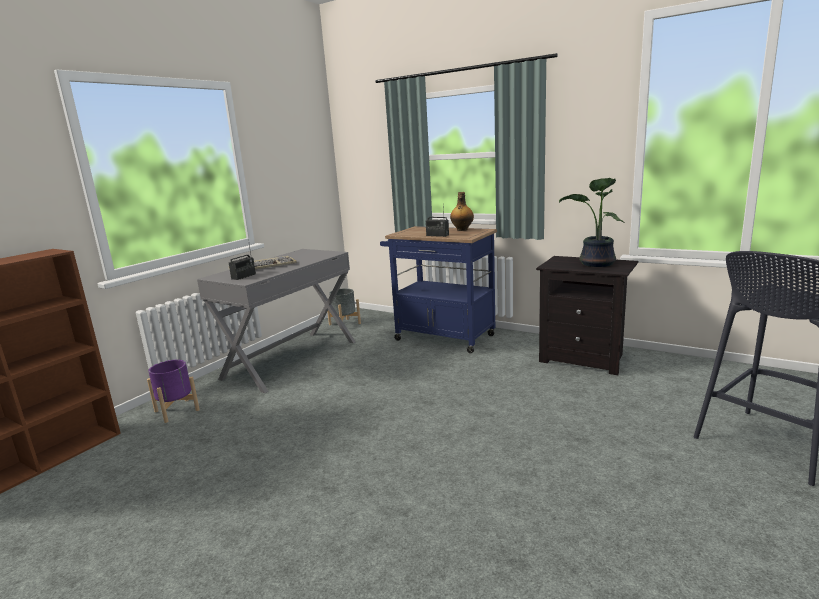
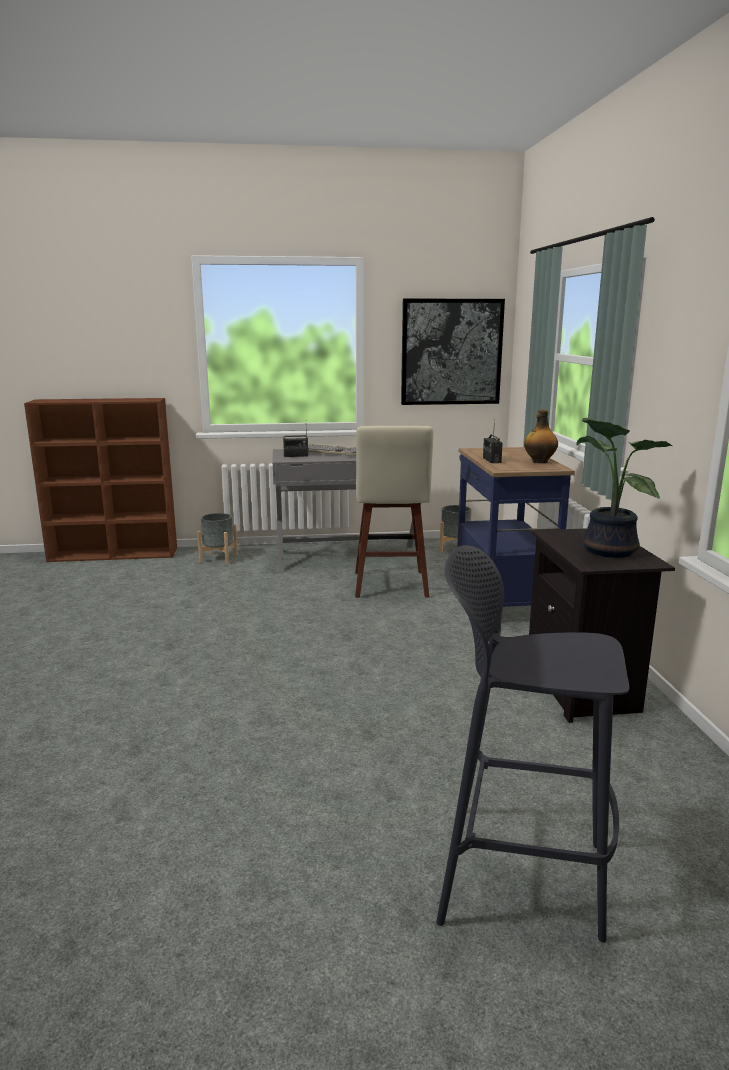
camera: 50 degrees right, 0 degrees up
purple planter [147,360,200,423] -> grey planter [197,513,238,564]
none -> beige stool [355,426,433,598]
none -> picture [401,298,505,405]

